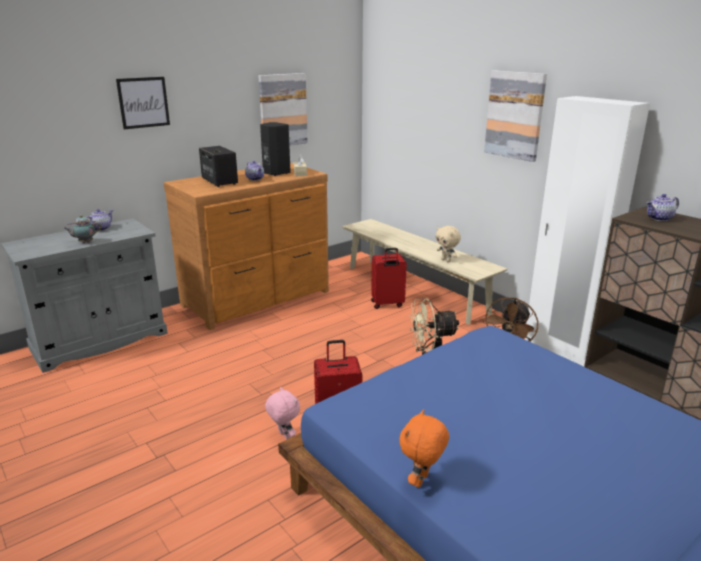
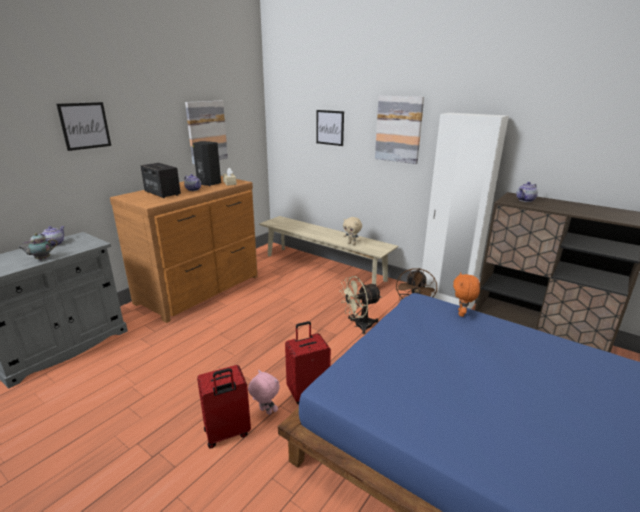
camera: 15 degrees left, 0 degrees up
red suitcase [371,248,407,309] -> red suitcase moved to [197,365,251,449]
orange plush toy [399,409,449,488] -> orange plush toy moved to [453,272,480,317]
none -> picture [316,110,344,146]

